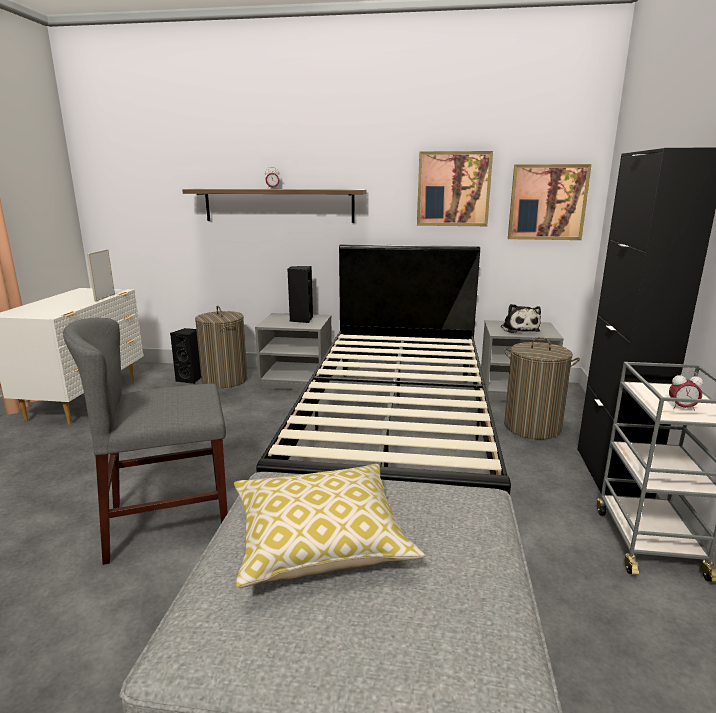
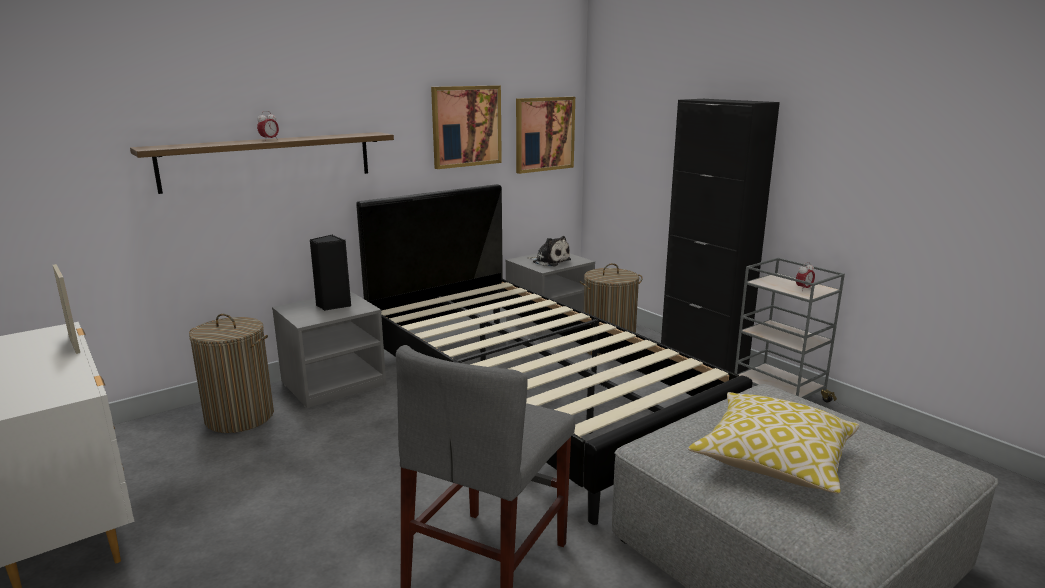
camera: 45 degrees left, 0 degrees up
black speaker [170,328,201,384] -> none

